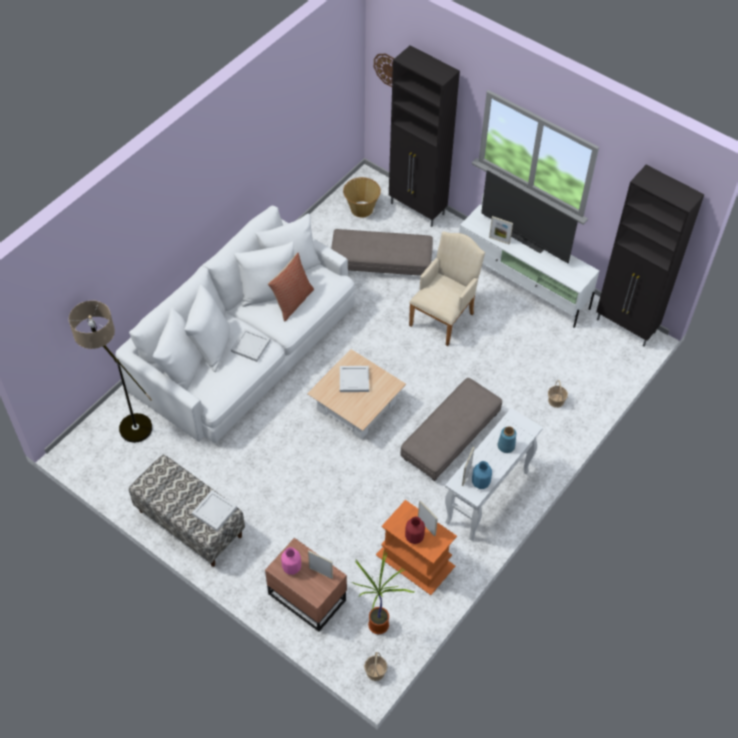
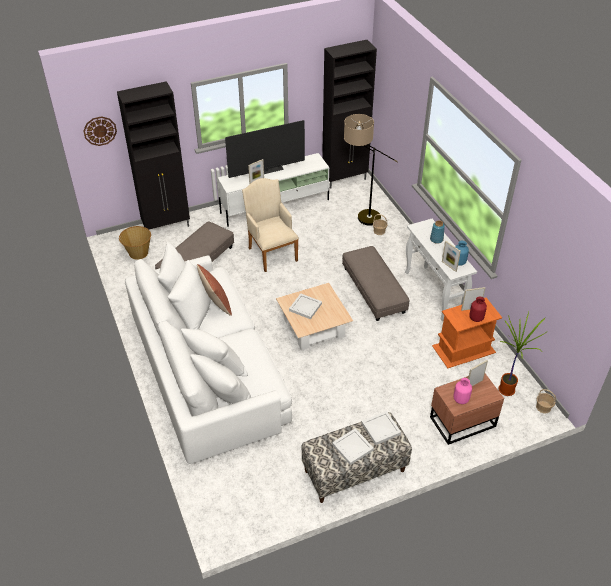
camera: 60 degrees left, 10 degrees down
floor lamp [69,300,152,443] -> floor lamp moved to [344,114,398,226]
white tray [231,328,271,362] -> white tray moved to [332,428,374,465]

